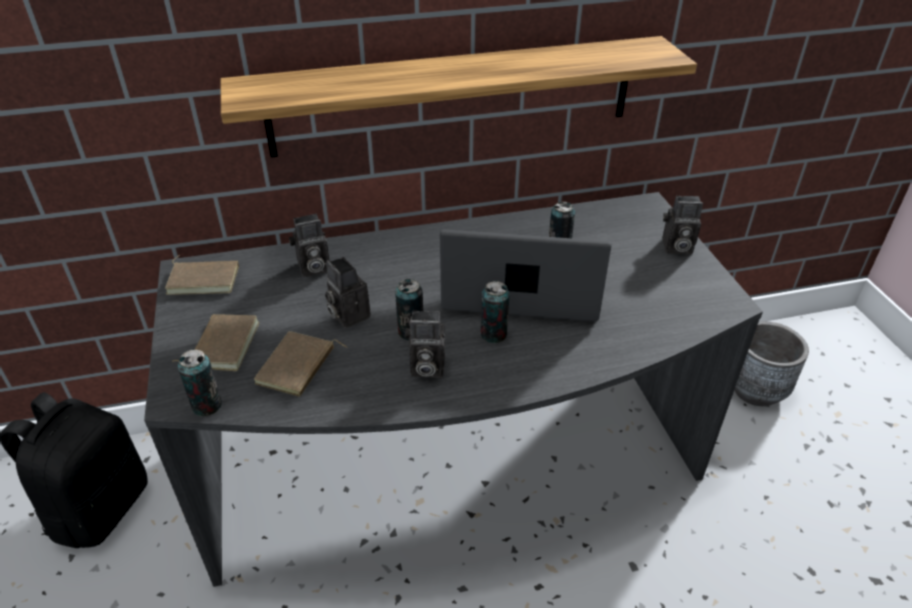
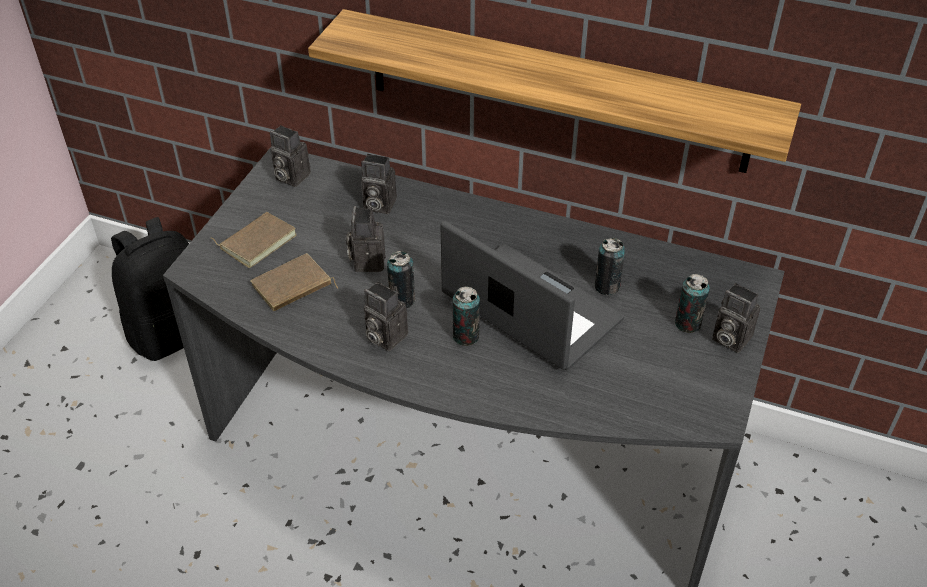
camera: 35 degrees right, 5 degrees up
brown book [165,255,239,295] -> camera [270,125,311,187]
can [178,350,222,416] -> can moved to [675,274,710,333]
grey planter [734,321,809,406] -> none

